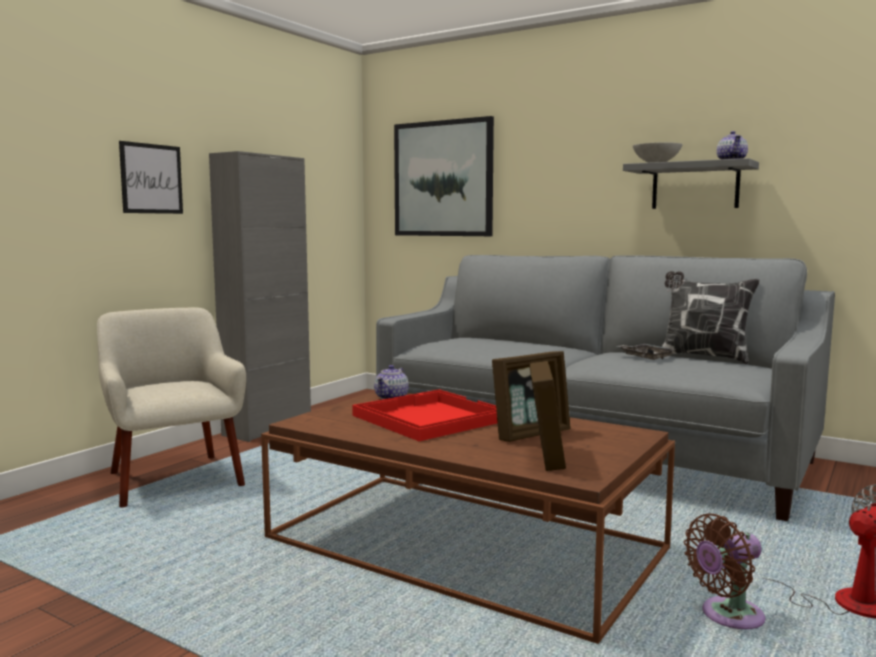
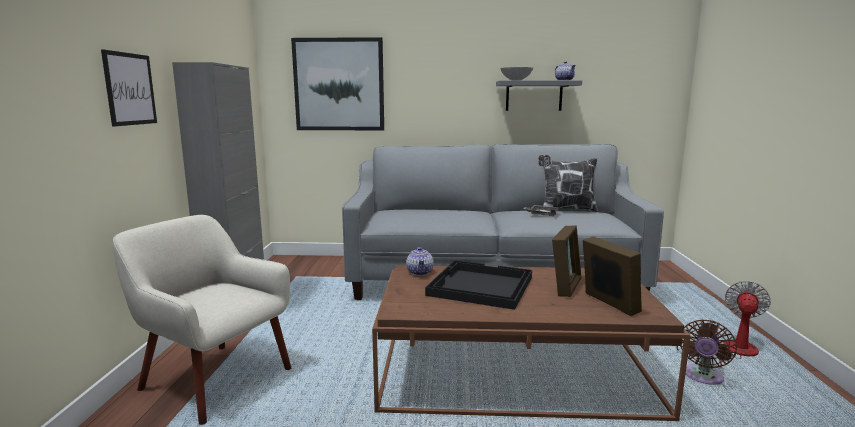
camera: 30 degrees left, 5 degrees up
red tray [352,389,498,441] -> black tray [425,260,532,310]

